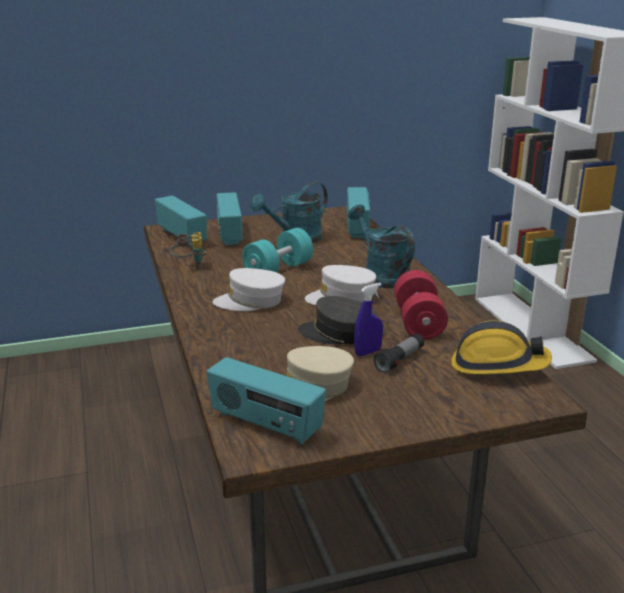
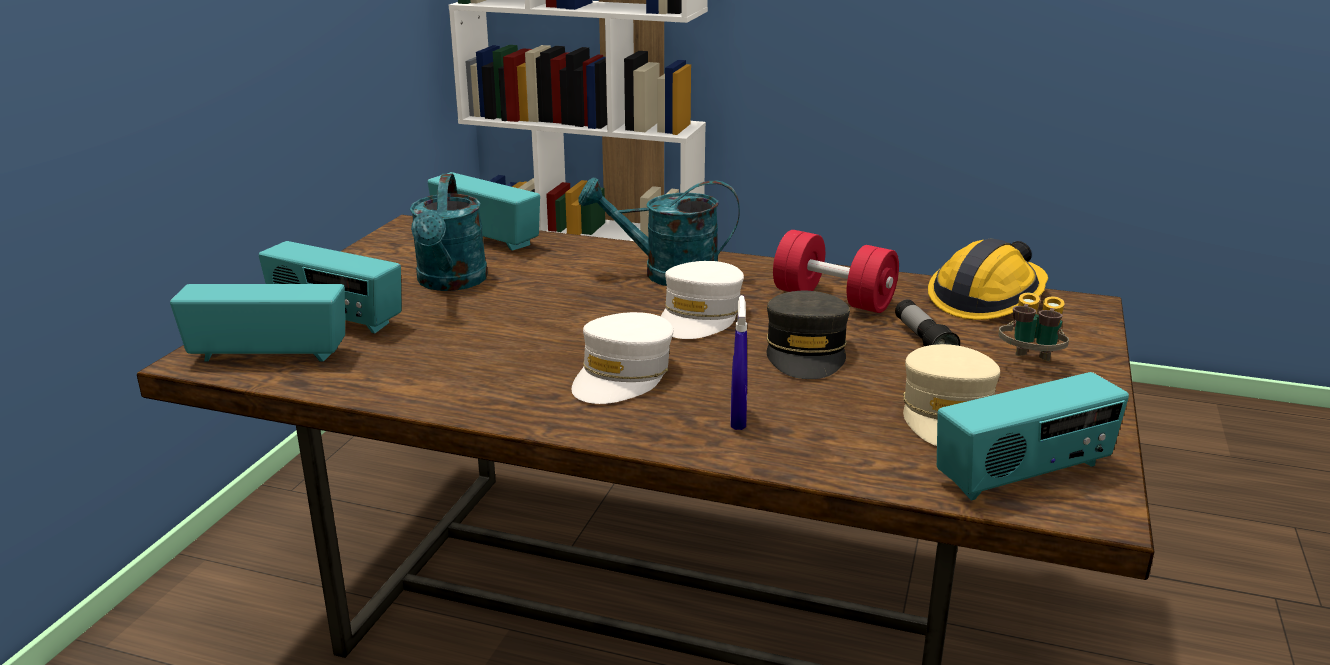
camera: 55 degrees left, 0 degrees up
binoculars [170,232,207,270] -> binoculars moved to [998,293,1069,361]
turquoise dumbbell [242,228,313,272] -> none
grey cap [298,296,376,344] -> grey cap turned 45 degrees counterclockwise [767,291,850,379]
blue spray bottle [354,283,383,356] -> blue spray bottle moved to [731,295,747,430]

